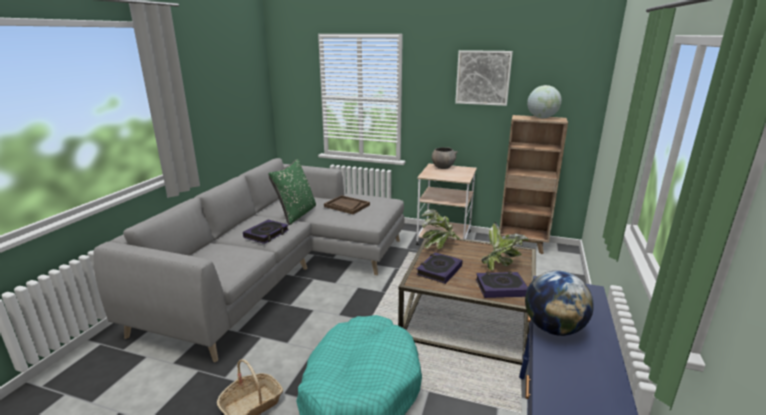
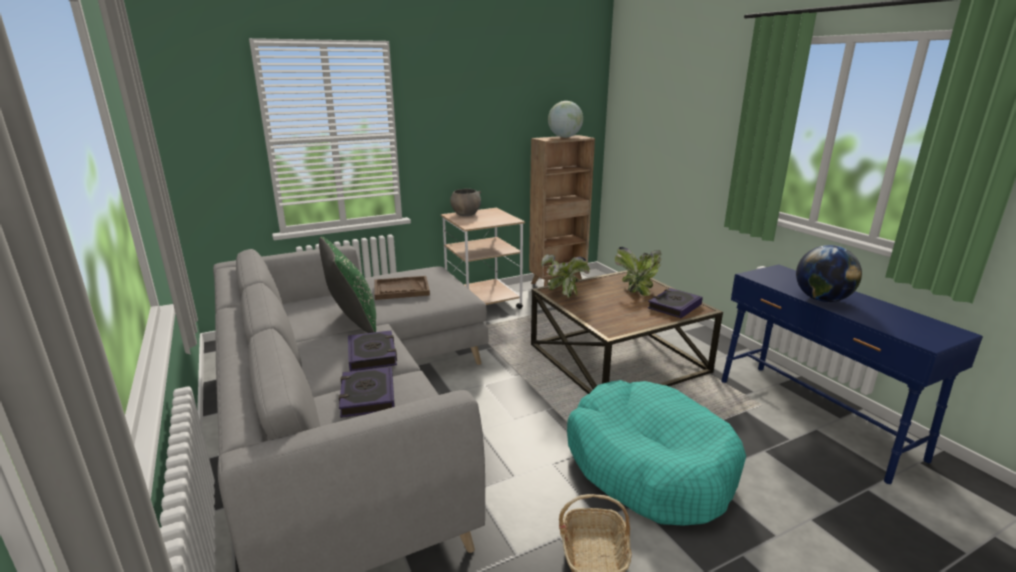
camera: 45 degrees left, 0 degrees up
book [416,252,463,284] -> book moved to [339,367,395,418]
picture [455,50,513,106] -> none

